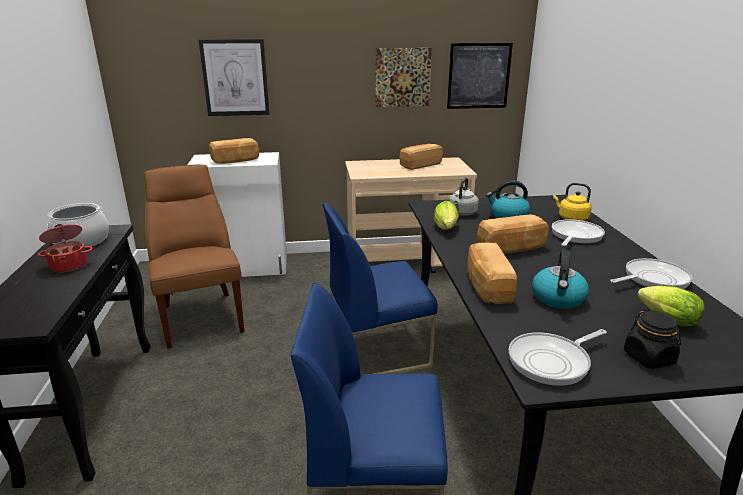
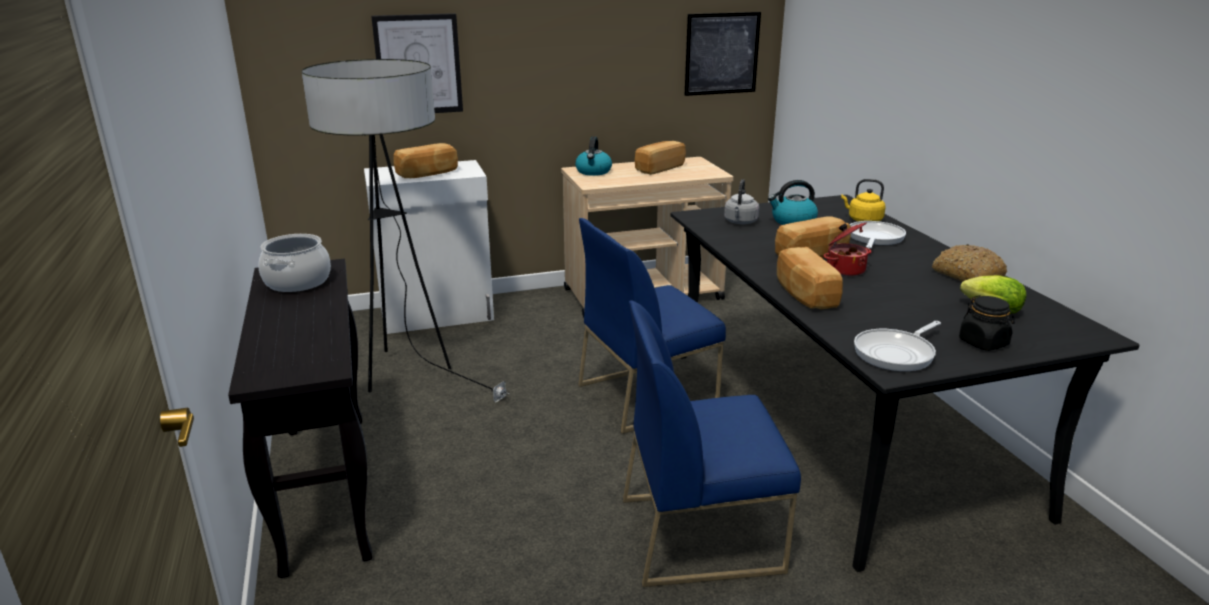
camera: 10 degrees left, 0 degrees up
cooking pot [38,224,93,273] -> cooking pot moved to [823,222,871,276]
brown chair [144,165,245,349] -> floor lamp [302,59,510,402]
picture [375,48,432,107] -> none
lettuce [433,201,459,230] -> none
kettle [532,250,589,309] -> kettle moved to [575,137,612,176]
frying pan [610,258,693,289] -> bread [932,244,1008,282]

